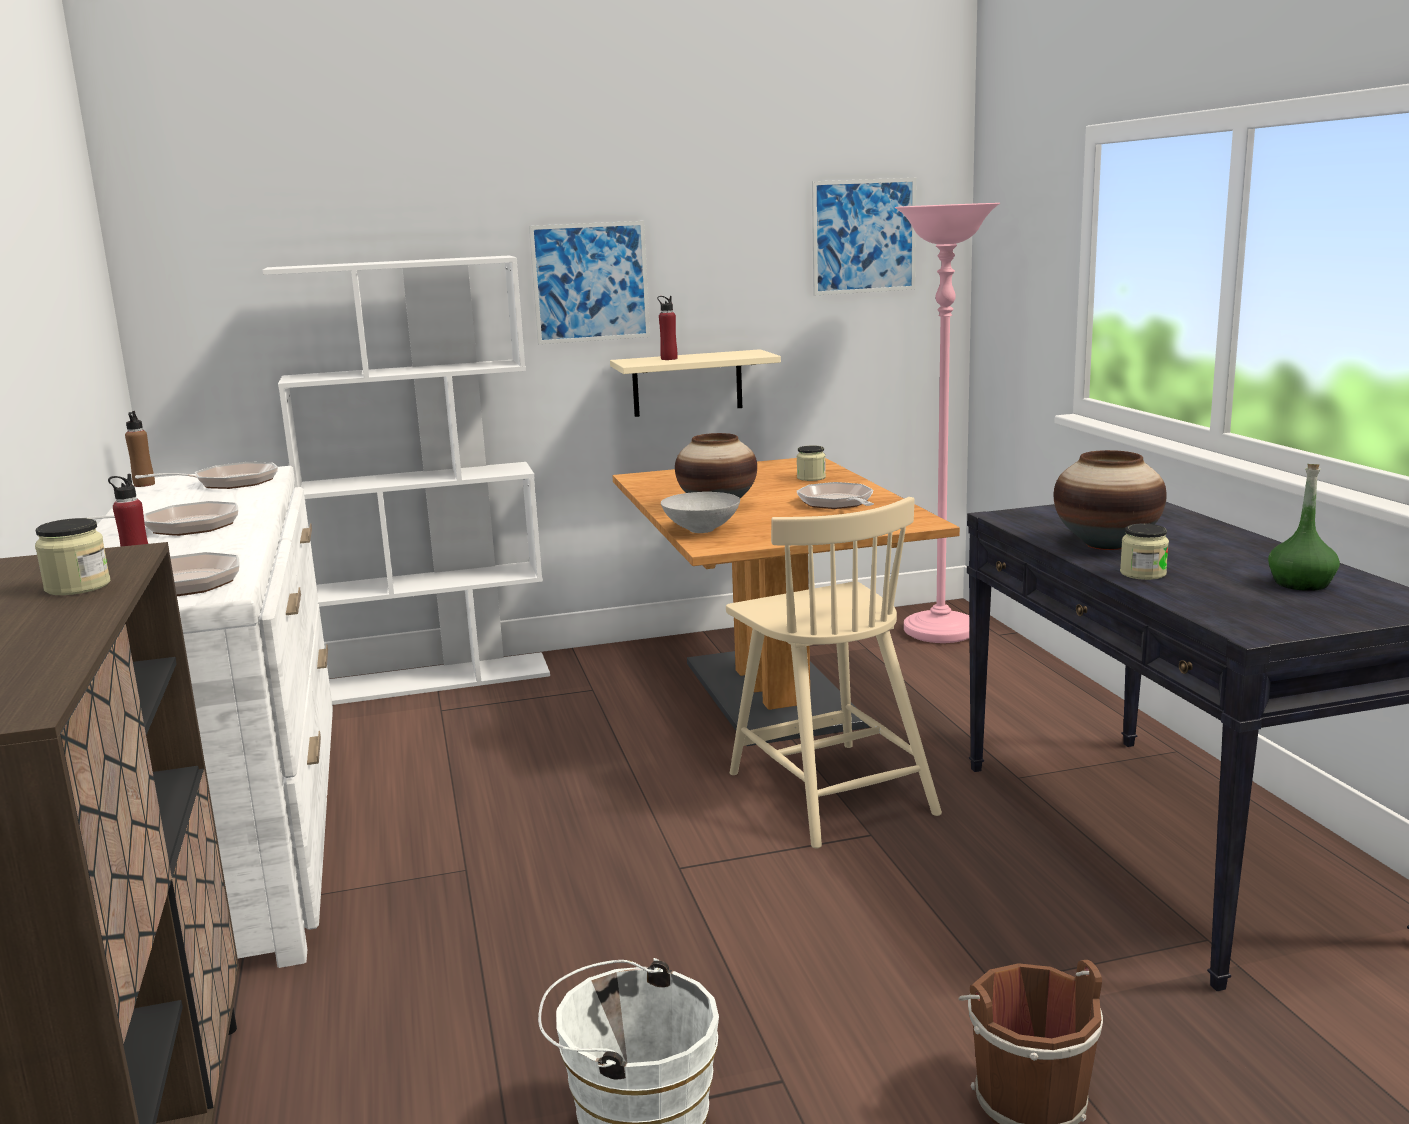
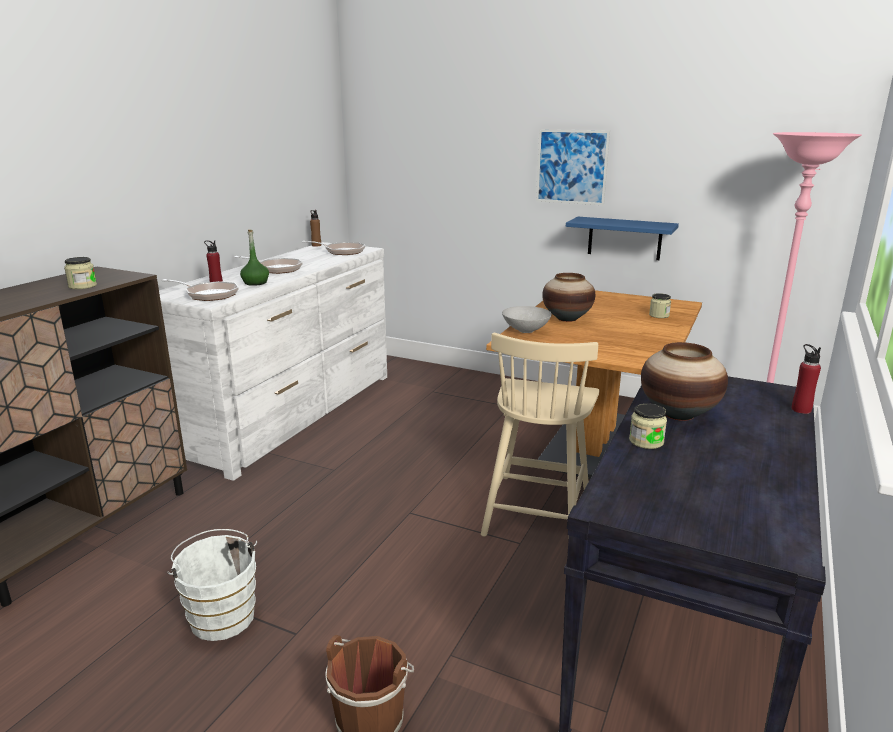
camera: 40 degrees right, 5 degrees up
white bookcase [262,256,550,705] -> none
beige shelf [610,349,781,417] -> blue shelf [566,217,679,260]
red bottle [657,296,678,360] -> red bottle moved to [791,344,821,414]
frying pan [797,482,874,509] -> none
picture [812,178,916,295] -> none
green bottle [1268,464,1340,591] -> green bottle moved to [240,229,269,286]

